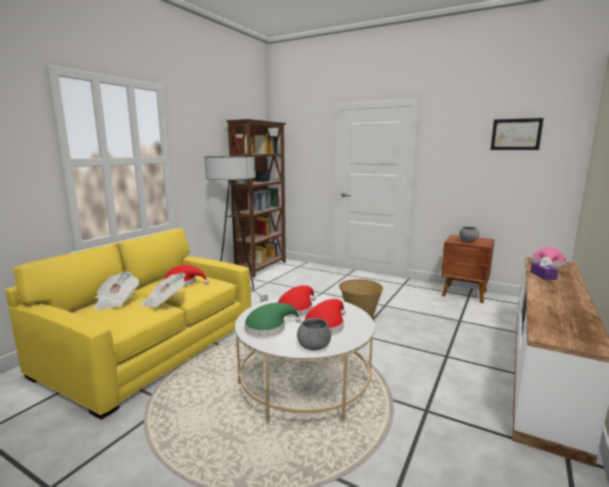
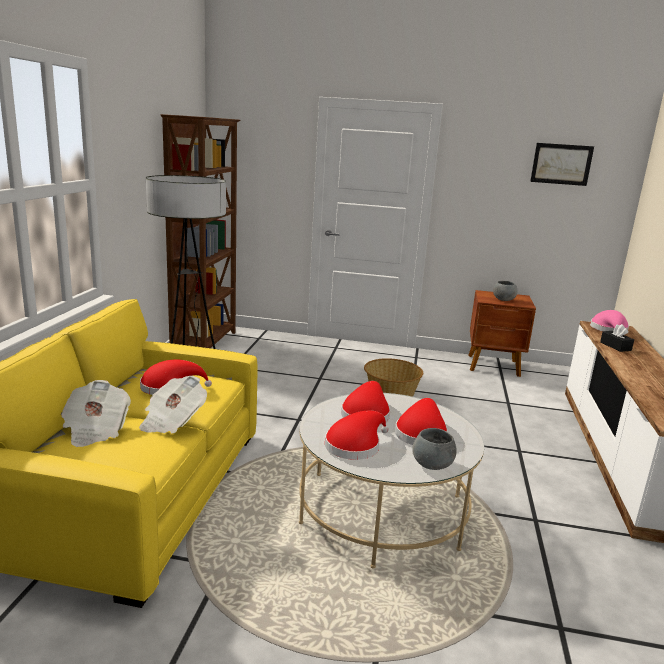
camera: 20 degrees left, 5 degrees up
green hat [244,303,301,337] -> red hat [325,411,389,460]
purple tissue box [530,257,558,280] -> black tissue box [600,324,634,352]

